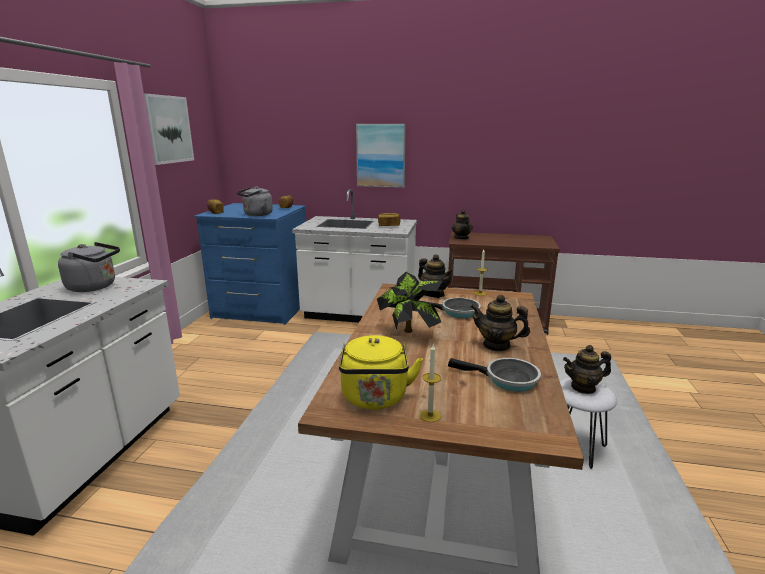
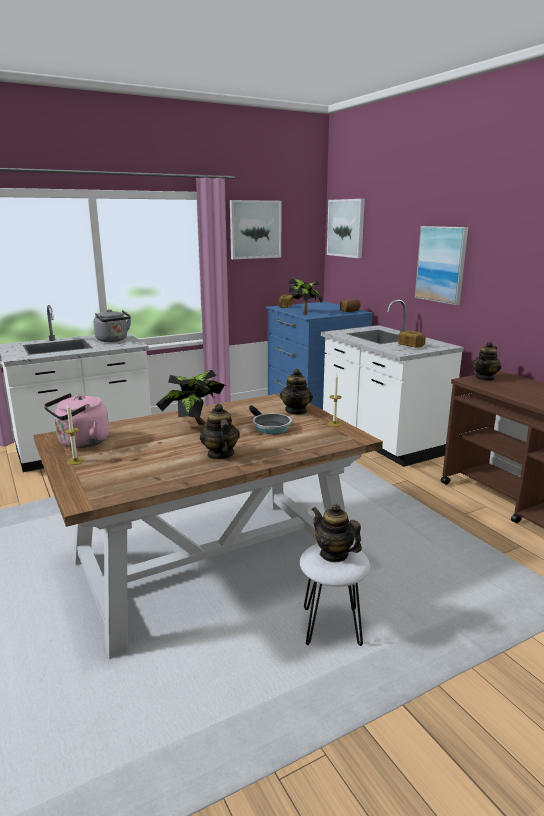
camera: 50 degrees right, 0 degrees up
grey kettle [237,186,273,216] -> potted plant [289,278,323,315]
yellow kettle [339,335,423,410] -> pink kettle [44,393,109,448]
frying pan [448,358,541,392] -> none
none -> picture [327,199,365,258]

